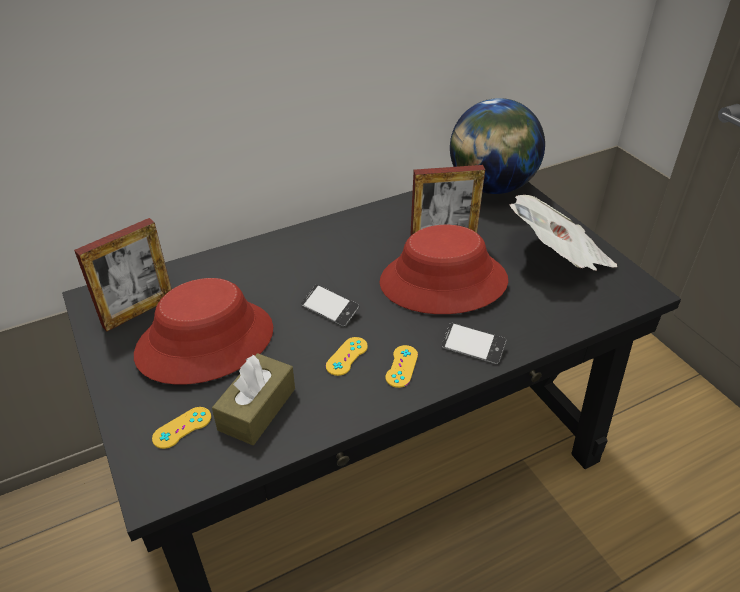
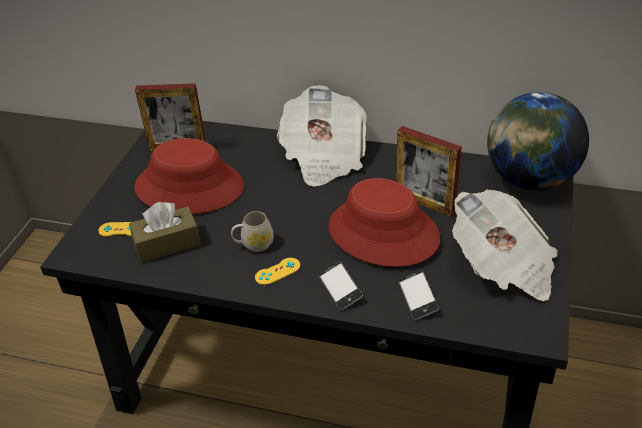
camera: 45 degrees right, 0 degrees up
phone [301,284,359,327] -> phone moved to [399,270,440,320]
yellow game controller [326,337,368,376] -> white mug [231,211,274,252]
none -> newspaper [277,85,367,187]

